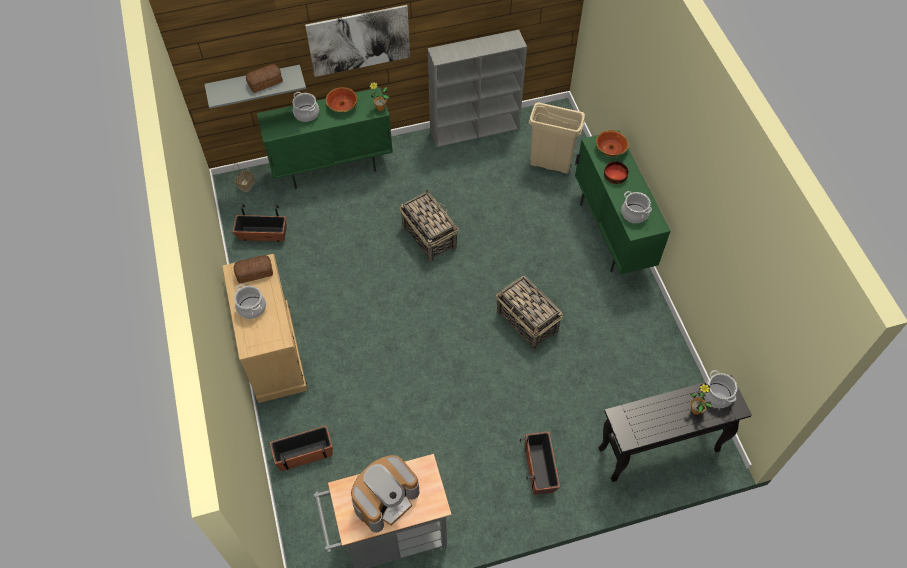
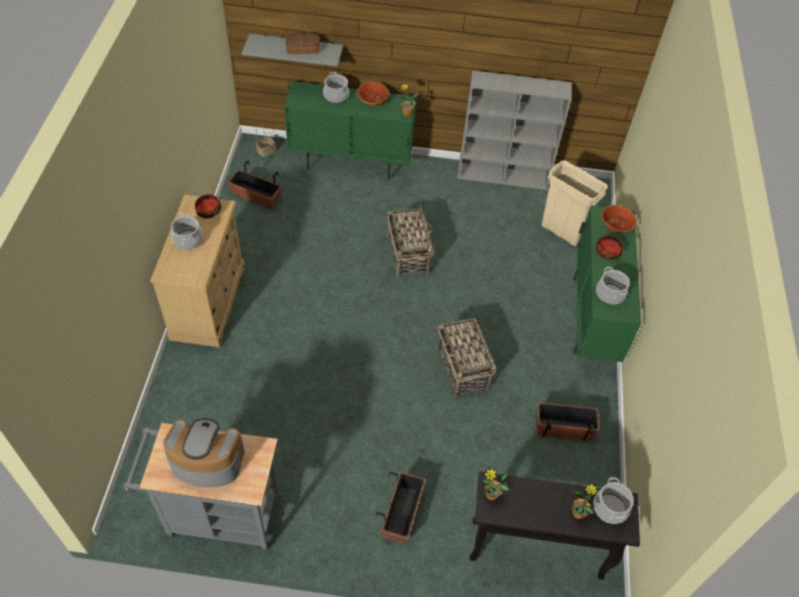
camera: 20 degrees right, 5 degrees down
bread [234,255,273,283] -> bowl [195,194,221,218]
planter [270,425,333,471] -> planter moved to [537,402,599,441]
picture [305,5,410,77] -> none
coffee machine [351,455,420,533] -> coffee machine turned 150 degrees counterclockwise [163,418,245,487]
none -> potted plant [482,467,509,500]

